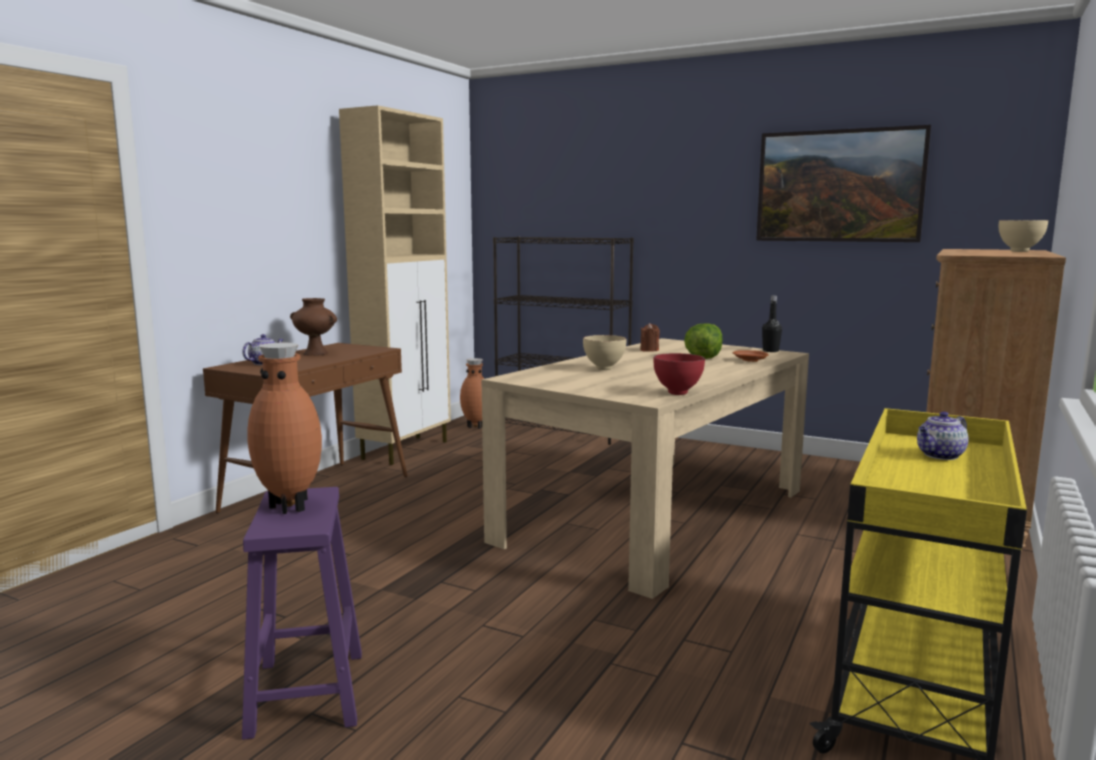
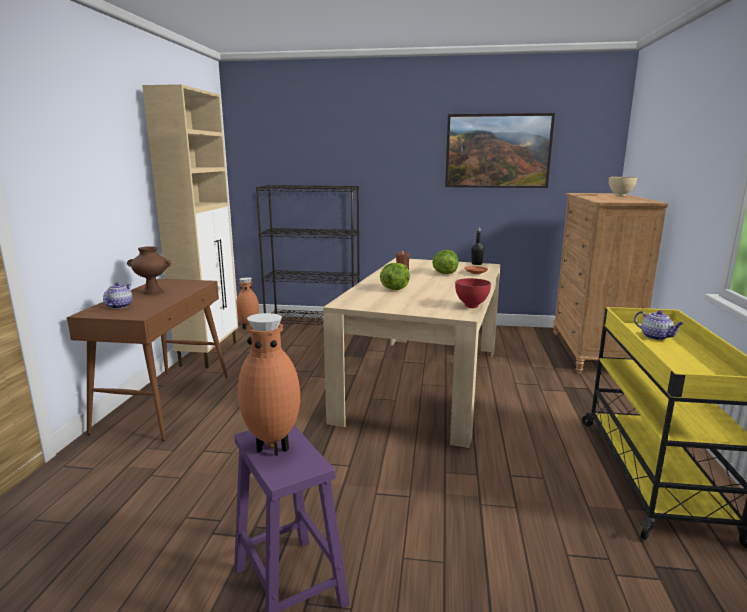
camera: 20 degrees left, 5 degrees up
beige bowl [583,335,626,370] -> lettuce [380,263,410,290]
teapot [917,412,969,460] -> teapot turned 75 degrees counterclockwise [634,310,684,340]

